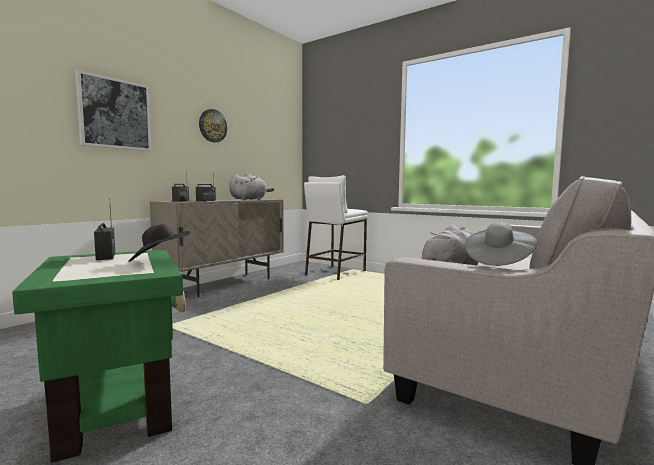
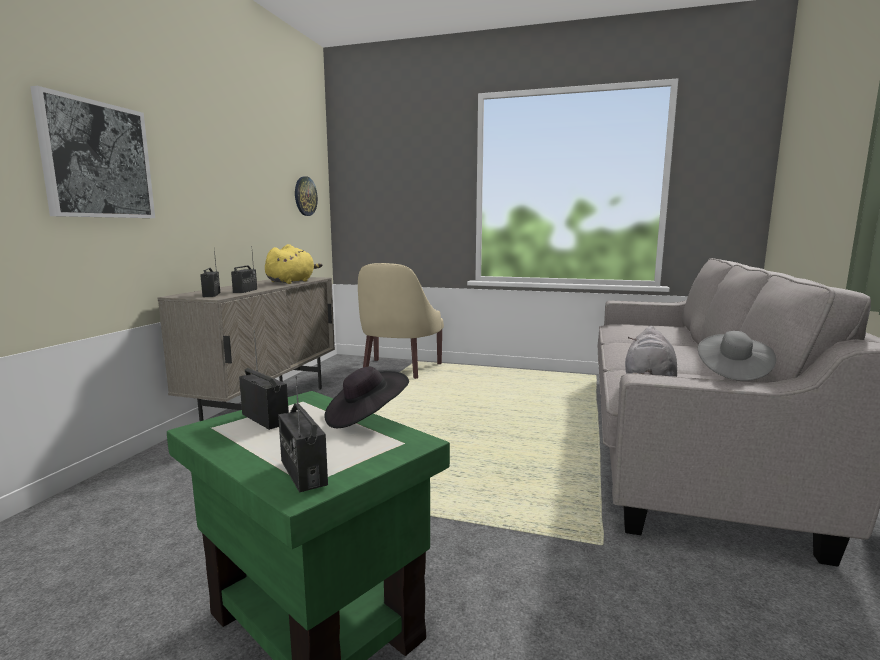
camera: 20 degrees left, 5 degrees up
wall clock [199,109,227,143] -> wall clock moved to [295,176,318,216]
grey plush toy [229,173,274,200] -> yellow plush toy [265,244,322,284]
white stool [304,175,368,280] -> beige armchair [358,263,444,379]
none -> radio [278,376,328,493]

